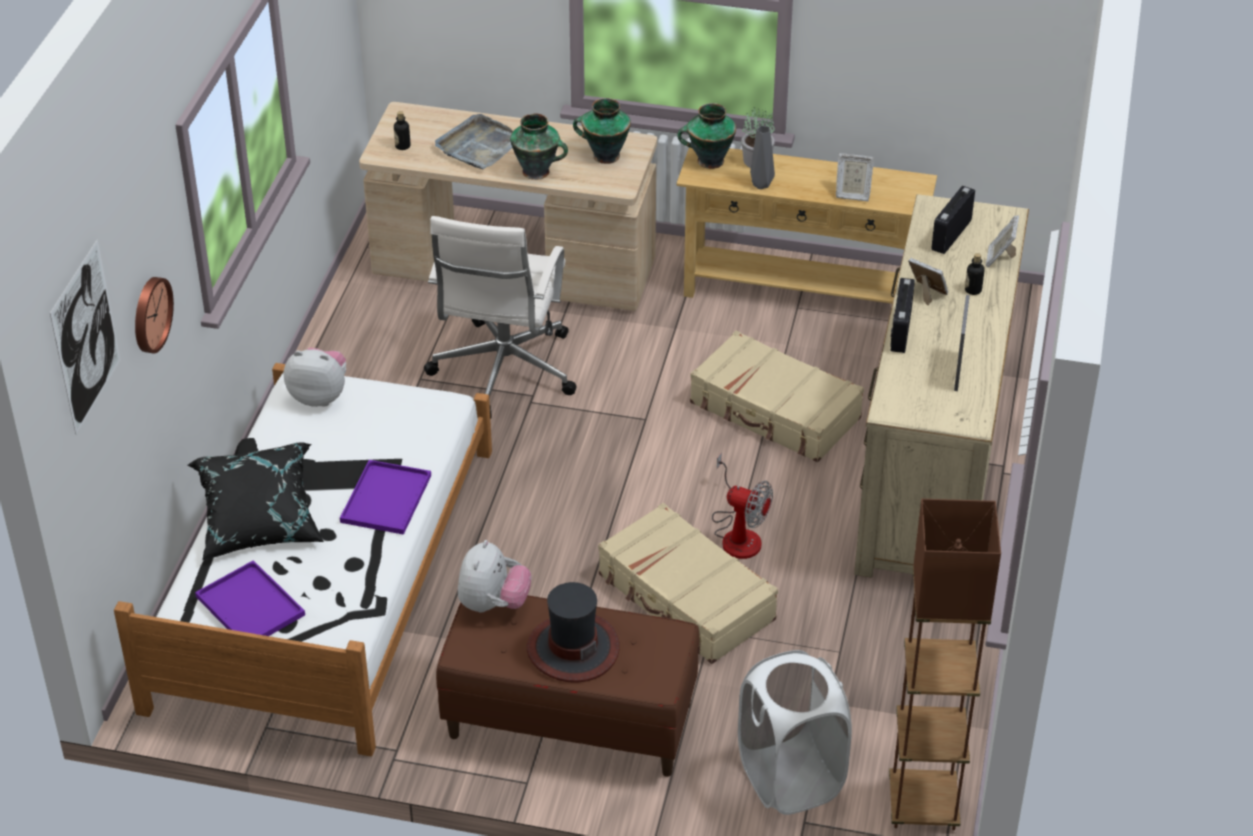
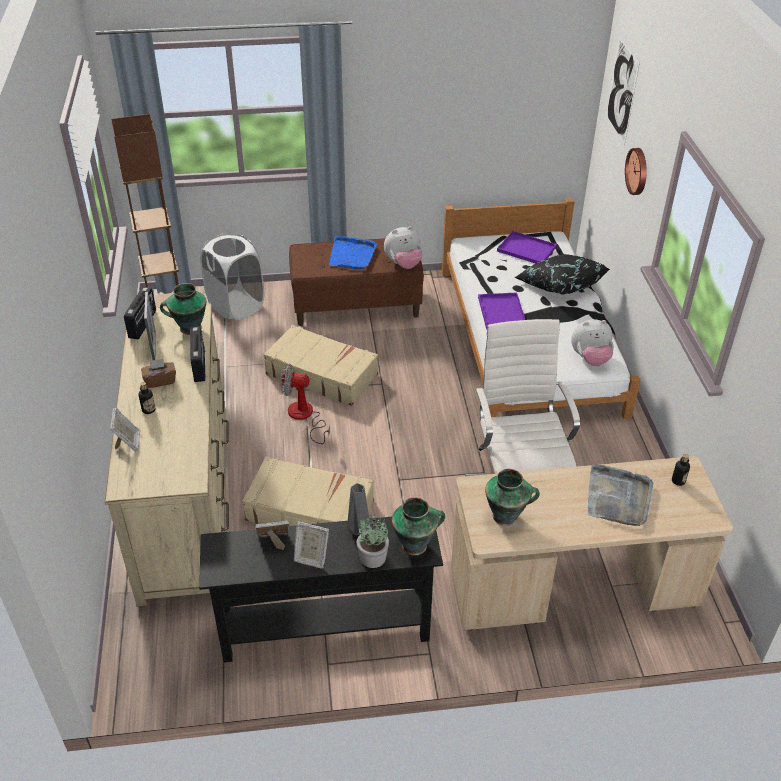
camera: 160 degrees right, 0 degrees up
plush toy [458,540,531,612] -> plush toy turned 105 degrees counterclockwise [384,226,422,269]
vase [510,113,568,180] -> vase moved to [160,283,206,335]
hat [527,582,620,683] -> blue tray [329,236,377,269]
beige console table [676,147,937,304] -> black console table [199,517,443,663]
picture frame [908,258,948,305] -> picture frame moved to [294,521,329,568]
radio [931,186,975,254] -> radio moved to [124,287,156,339]
none -> brown tissue box [141,359,176,388]

